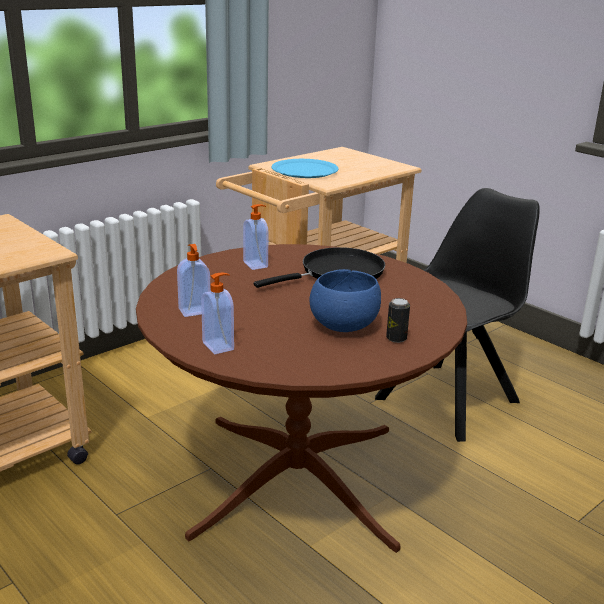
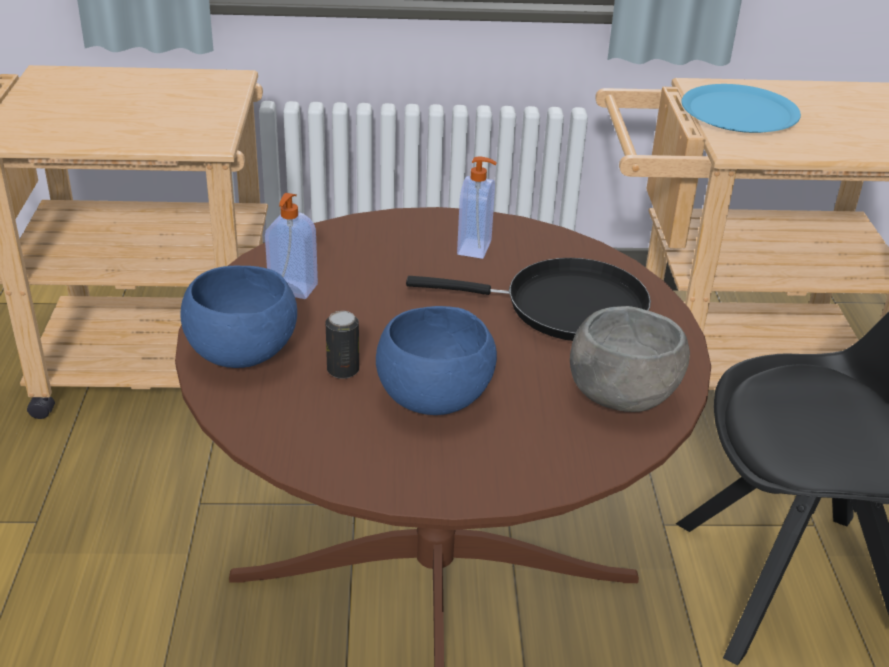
camera: 40 degrees right, 10 degrees up
soap dispenser [201,272,234,354] -> blue bowl [180,266,297,368]
can [386,298,410,343] -> can moved to [326,311,359,379]
none -> grey bowl [570,306,690,412]

